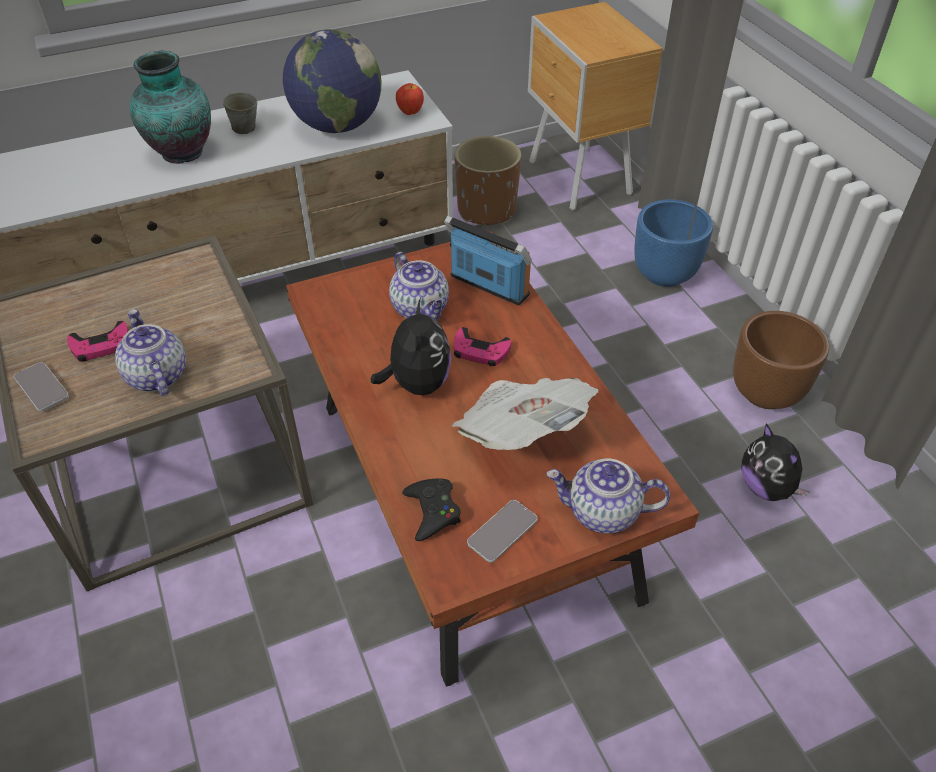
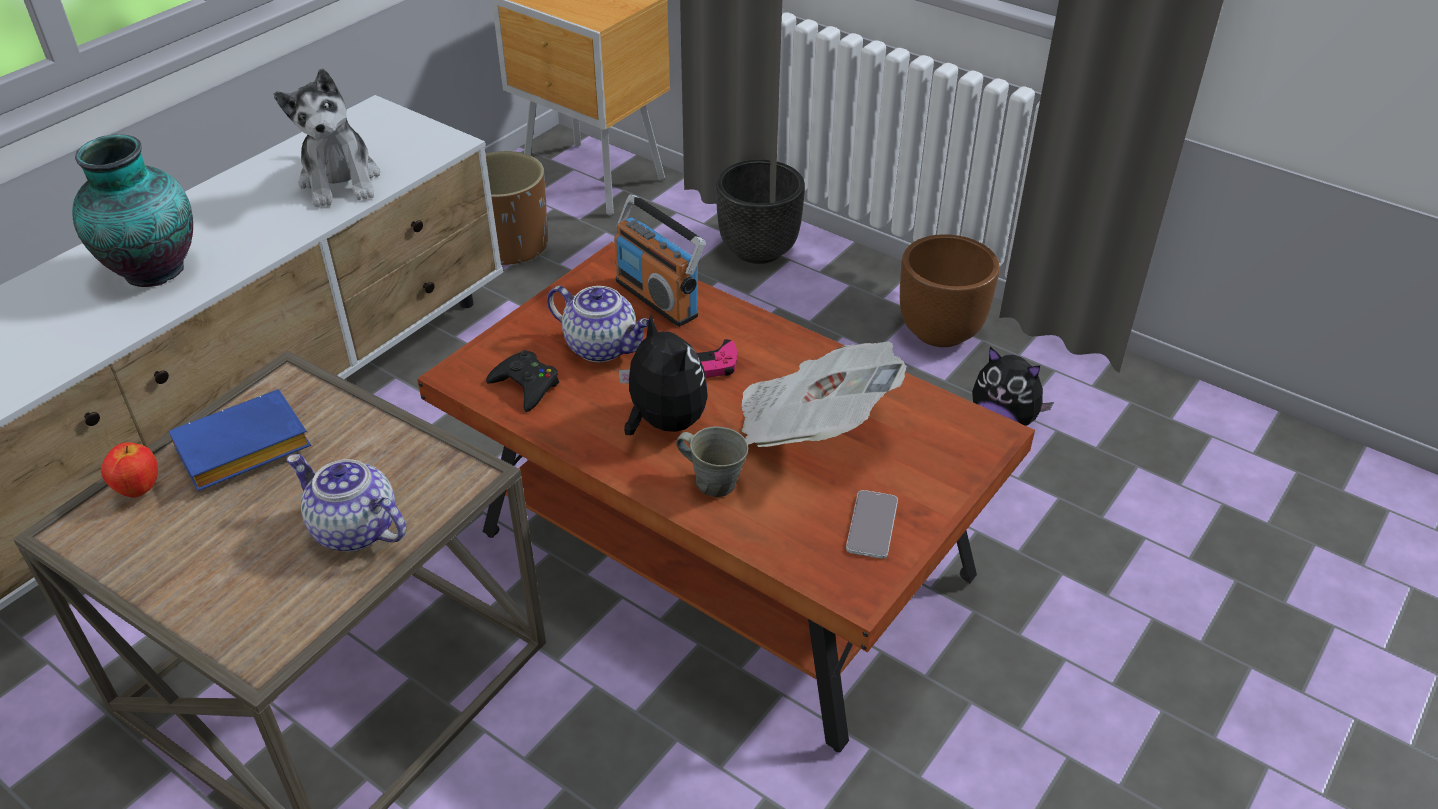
camera: 30 degrees left, 5 degrees down
phone [14,362,69,412] -> none
pink game controller [67,321,129,362] -> none
grey mug [223,92,257,134] -> grey mug moved to [676,426,748,497]
globe [283,29,381,133] -> plush toy [274,68,380,207]
apple [396,83,424,115] -> apple moved to [101,442,158,498]
black game controller [402,478,461,541] -> black game controller moved to [486,350,559,412]
radio [444,216,532,305] -> radio turned 135 degrees counterclockwise [614,195,705,327]
teapot [546,458,670,534] -> none
blue planter [634,199,713,287] -> black planter [716,160,805,264]
none -> blue book [168,389,311,491]

